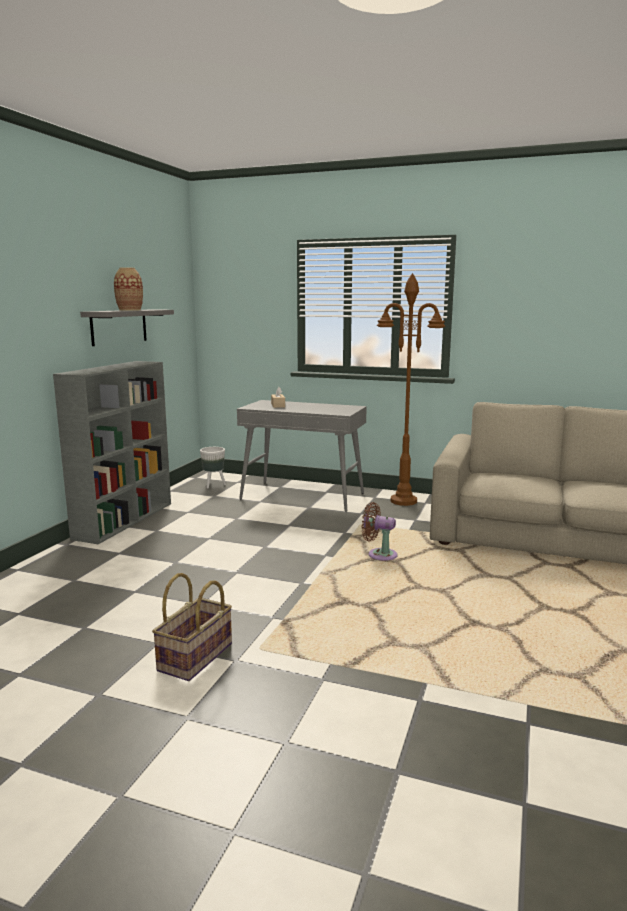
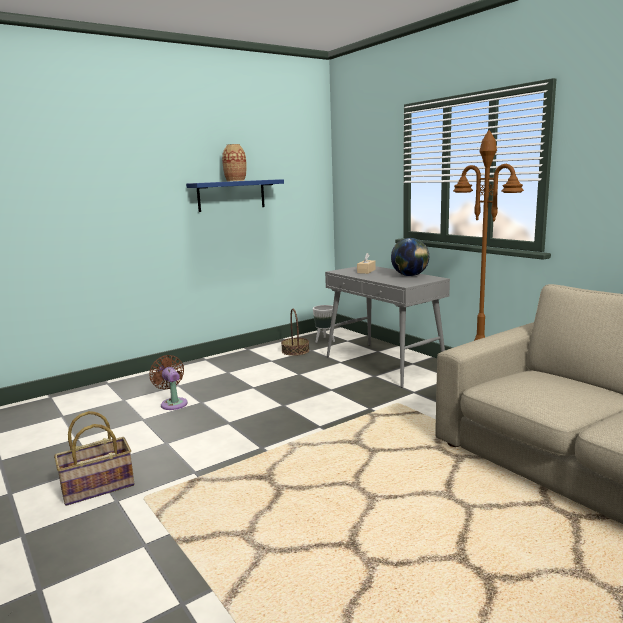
camera: 35 degrees right, 0 degrees up
grey bookcase [53,361,171,544] -> none
grey shelf [80,310,174,346] -> blue shelf [186,179,284,212]
brown fan [362,502,398,561] -> brown fan moved to [149,355,188,410]
none -> basket [281,308,310,356]
none -> globe [391,238,429,276]

